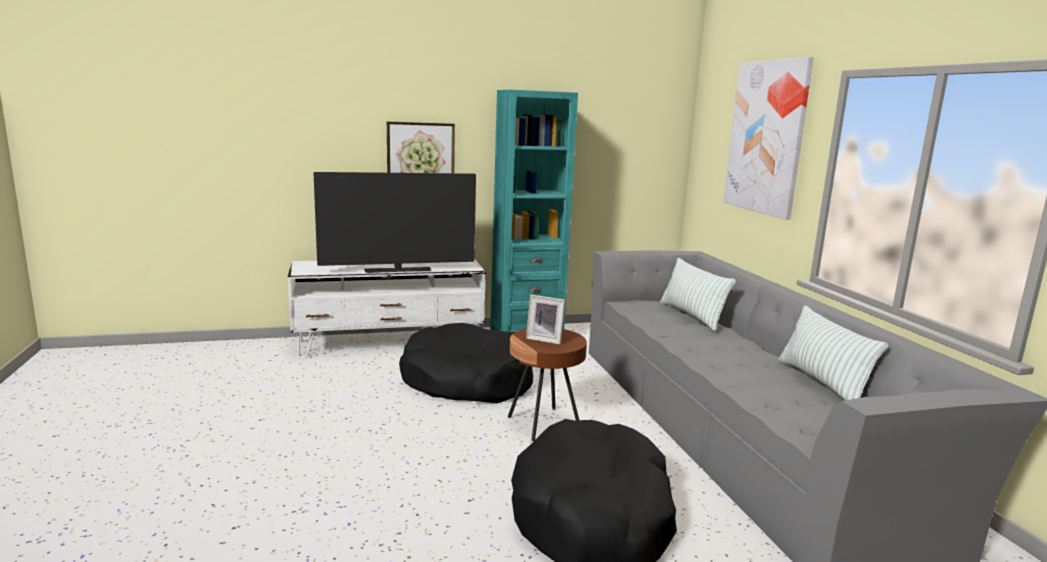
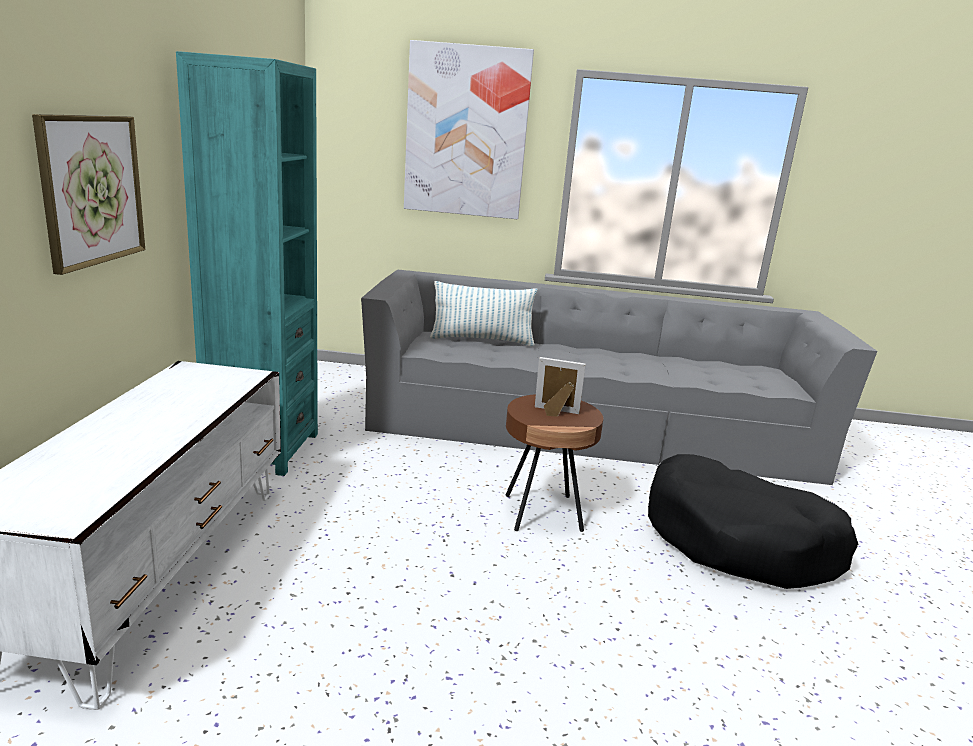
camera: 70 degrees left, 5 degrees up
television [314,172,476,273] -> none
black dog bed [399,323,533,403] -> none
picture frame [526,295,565,345] -> picture frame turned 120 degrees counterclockwise [535,357,586,417]
pillow [778,305,888,400] -> none

